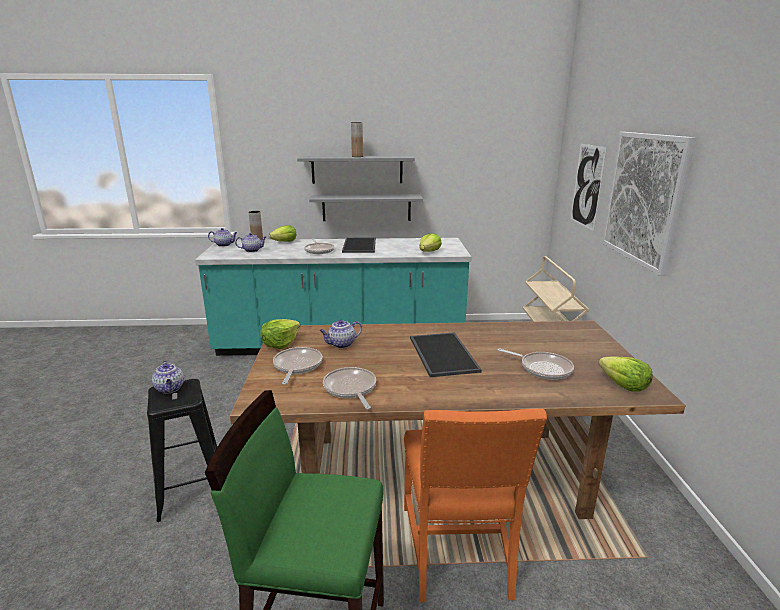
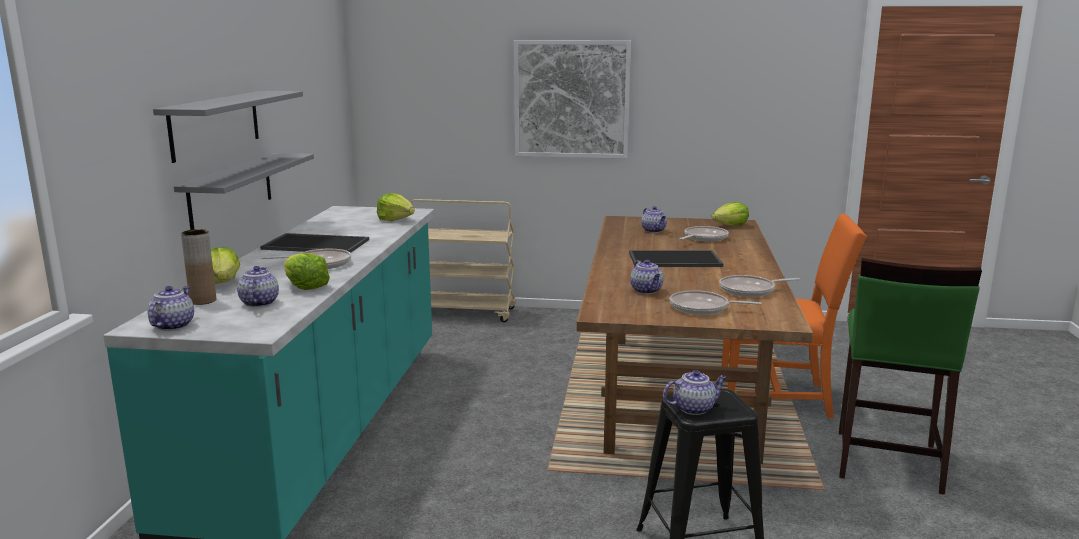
camera: 80 degrees left, 5 degrees down
lettuce [260,319,300,349] -> lettuce moved to [284,253,330,290]
brown vase [351,122,363,157] -> none
picture [571,144,607,231] -> none
none -> teapot [641,206,667,233]

